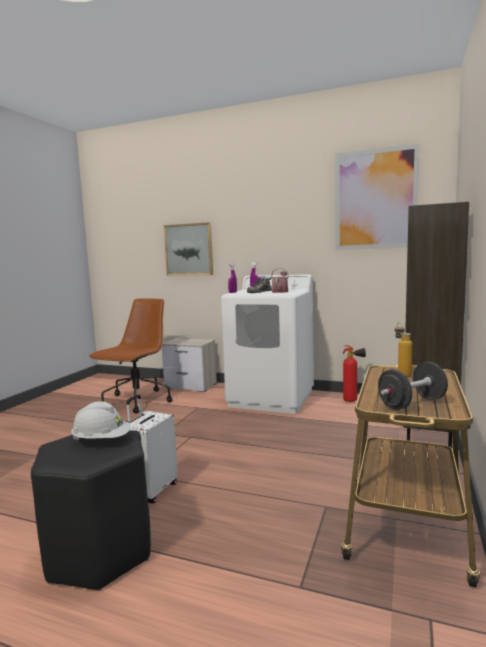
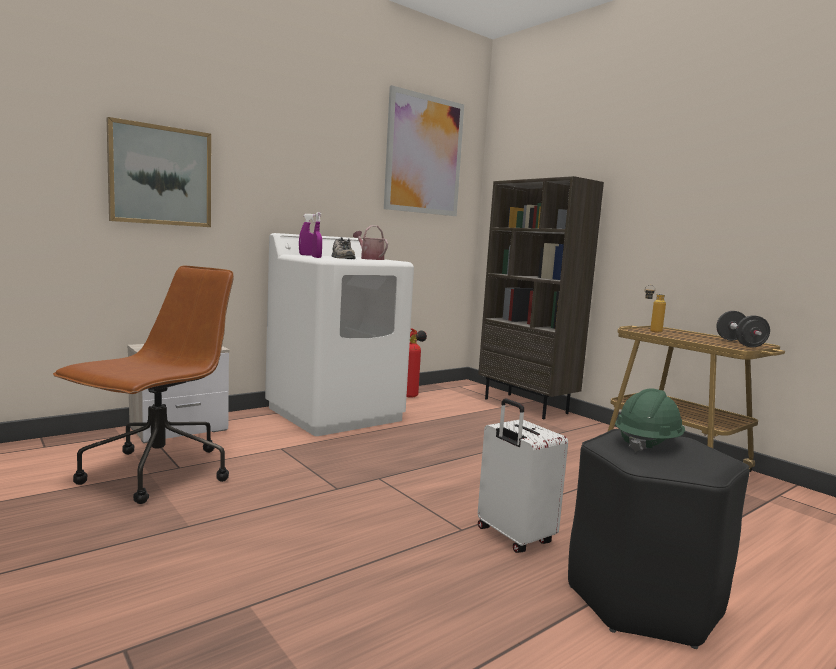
camera: 60 degrees left, 0 degrees up
white hard hat [71,401,131,440] -> green hard hat [615,389,685,452]
brown office chair [89,298,172,414] -> brown office chair turned 60 degrees clockwise [53,266,234,504]

